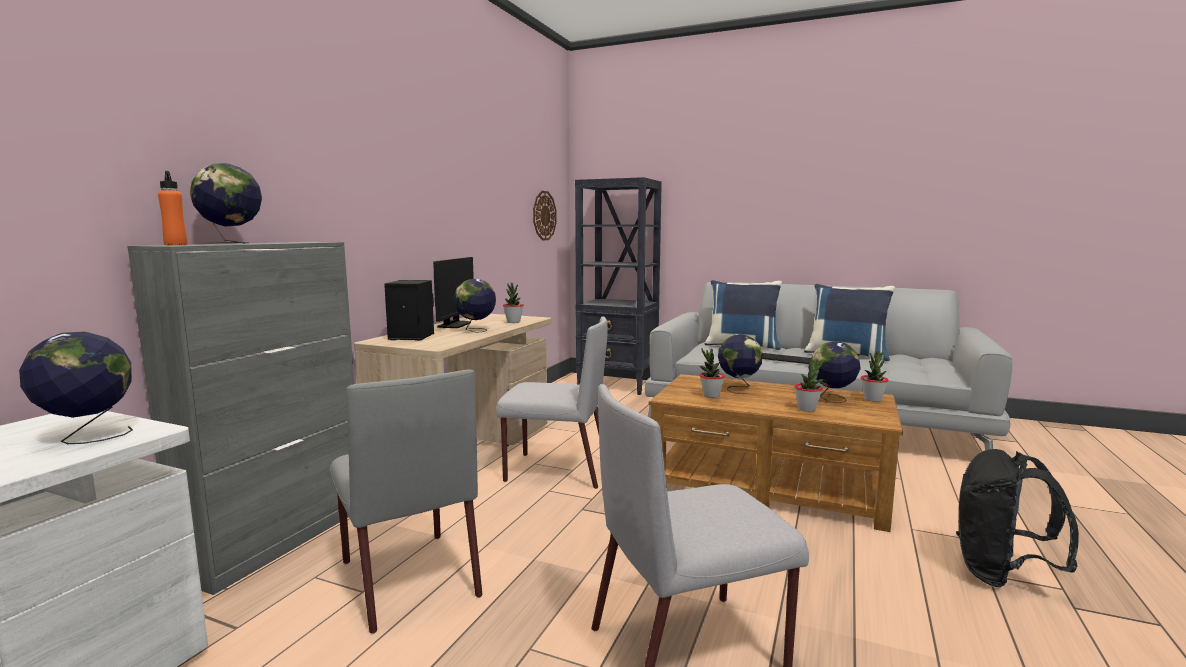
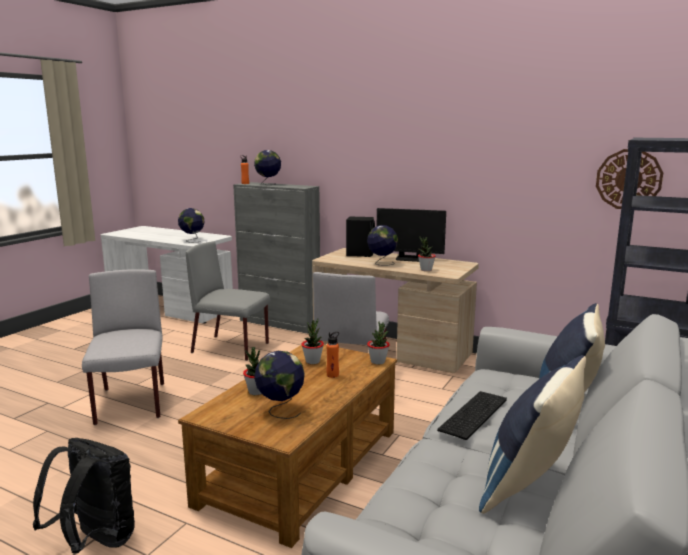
camera: 95 degrees right, 5 degrees up
grey chair [330,370,482,634] -> grey chair turned 45 degrees clockwise [186,241,270,361]
globe [718,334,763,394] -> orange bottle [326,332,339,378]
potted plant [861,350,888,402] -> potted plant moved to [367,321,390,365]

